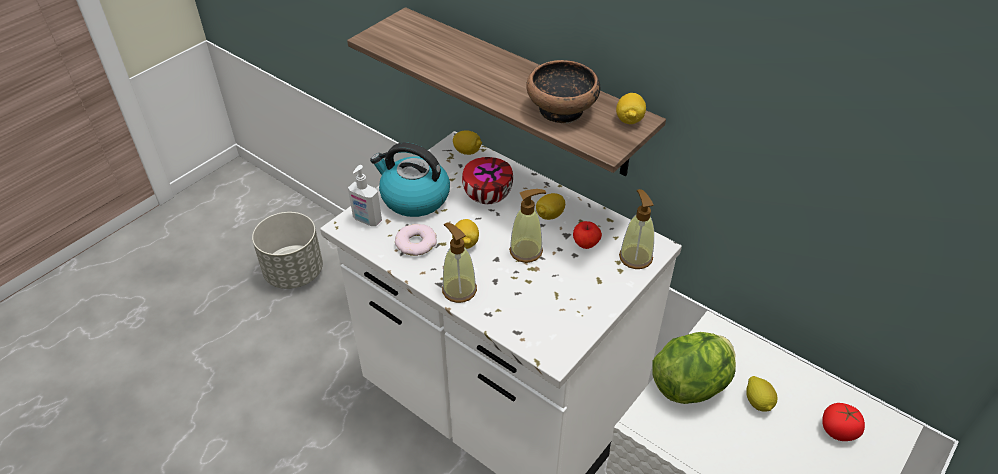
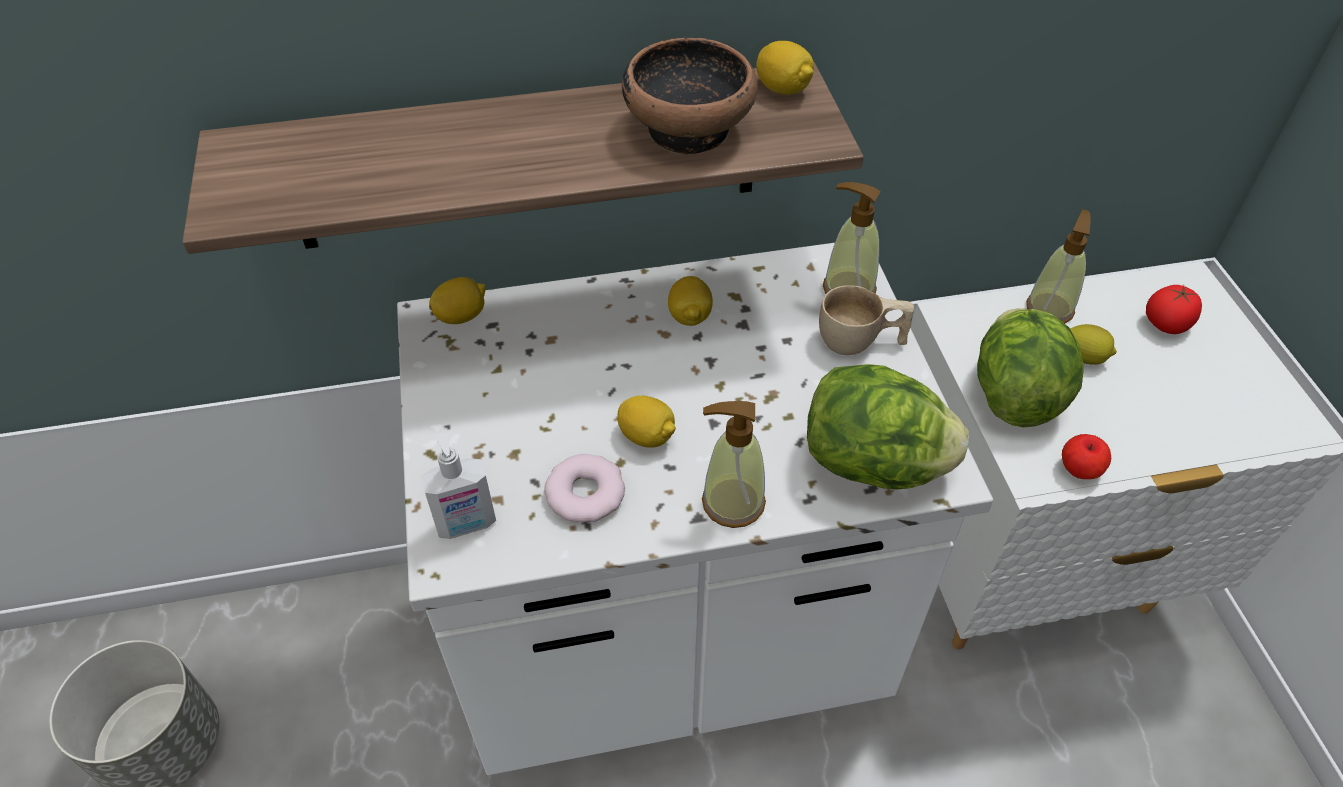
camera: 50 degrees left, 5 degrees up
kettle [370,143,450,217] -> none
bowl [462,157,513,204] -> none
soap dispenser [509,189,546,263] -> soap dispenser moved to [1026,210,1090,323]
apple [573,221,602,249] -> apple moved to [1062,434,1111,479]
none -> lettuce [807,364,969,490]
none -> beige cup [819,285,914,355]

